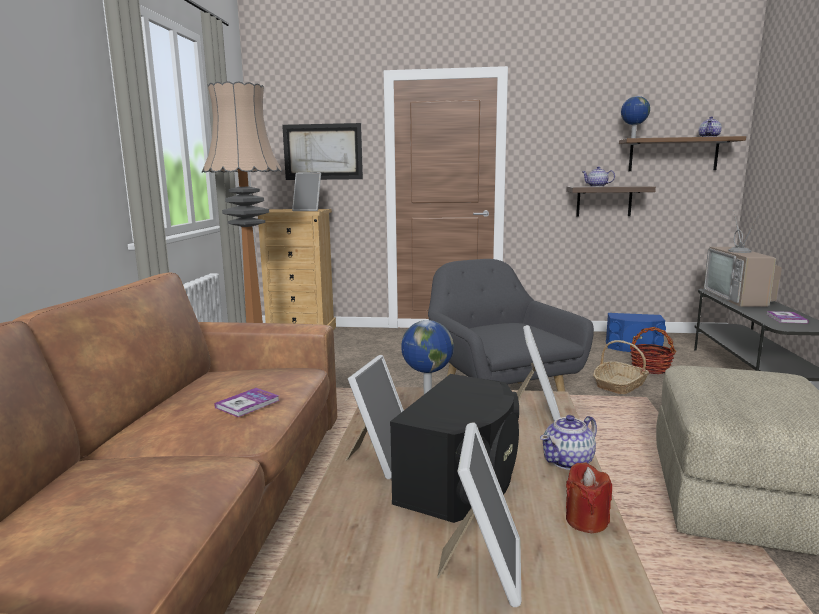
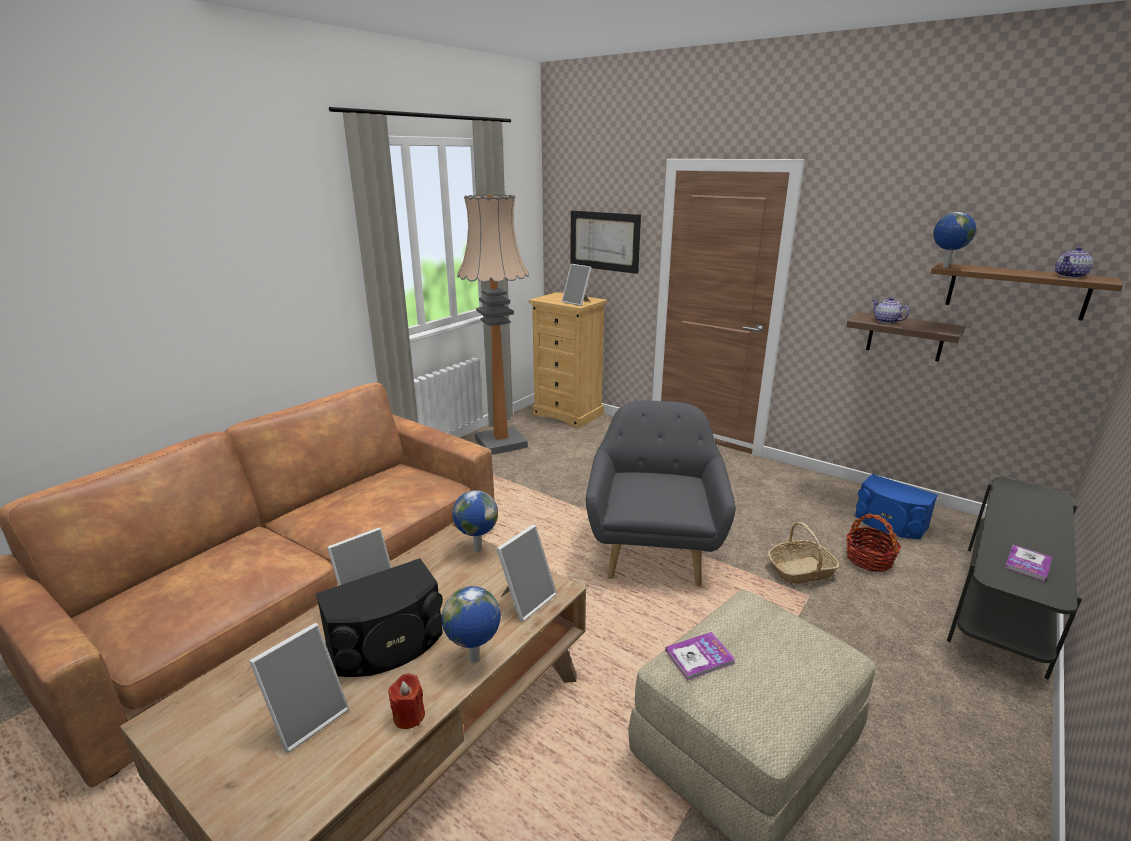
camera: 30 degrees right, 10 degrees up
book [214,388,280,417] -> book moved to [665,632,735,680]
teapot [540,415,597,470] -> globe [442,586,501,663]
television [704,210,782,307] -> none

